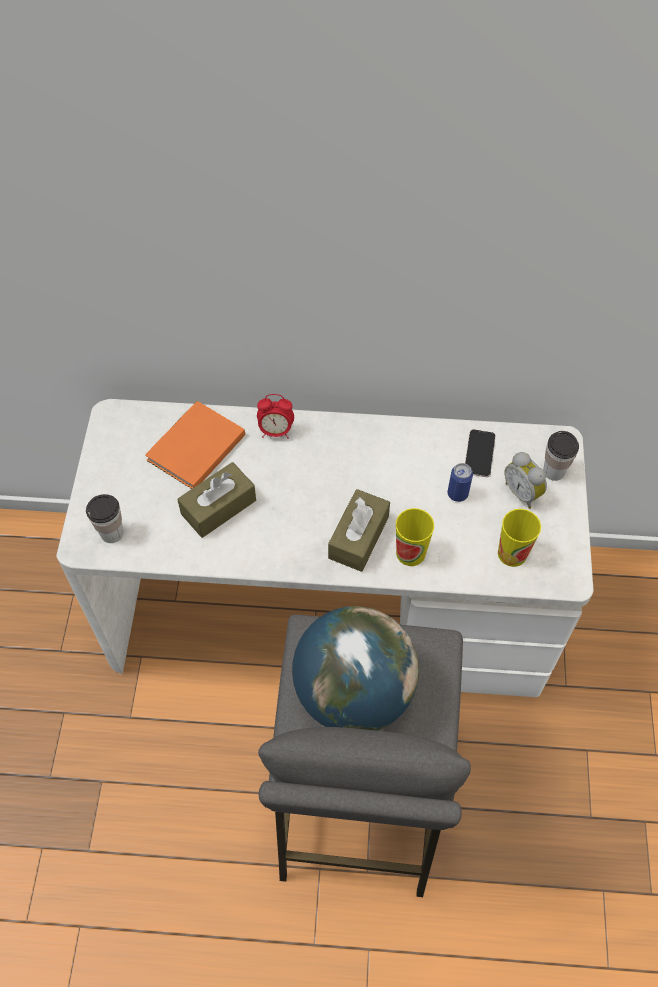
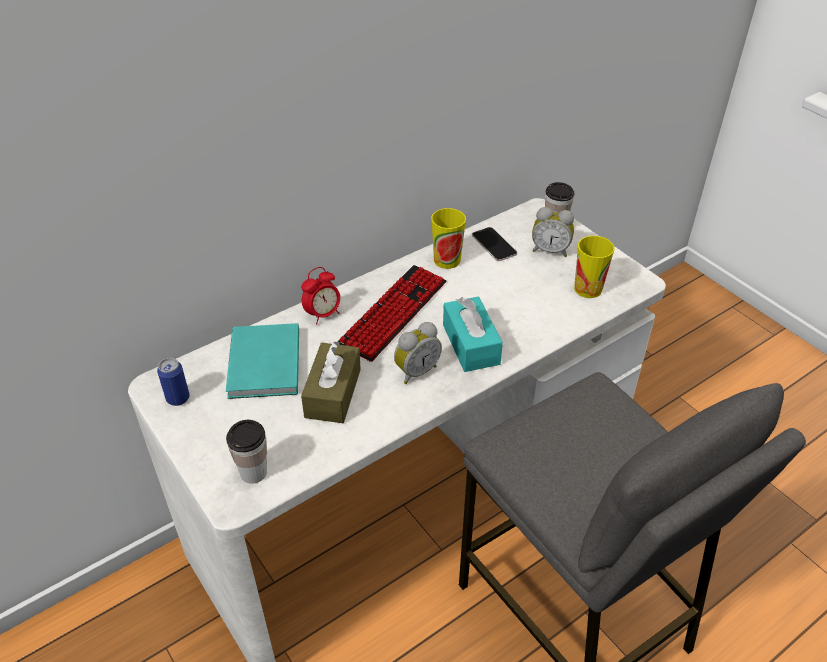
camera: 40 degrees left, 15 degrees down
orange book [145,401,245,489] -> turquoise book [226,323,299,399]
globe [292,606,419,731] -> none
brown tissue box [328,489,390,572] -> turquoise tissue box [443,296,503,372]
cup [396,508,434,566] -> cup moved to [431,208,466,269]
can [448,463,473,502] -> can moved to [157,358,190,406]
none -> keyboard [337,265,446,362]
none -> alarm clock [394,322,442,384]

